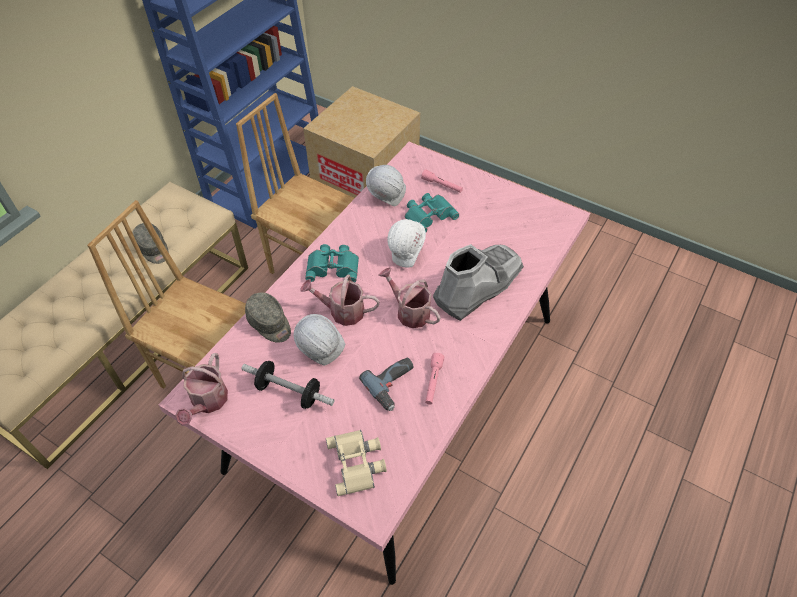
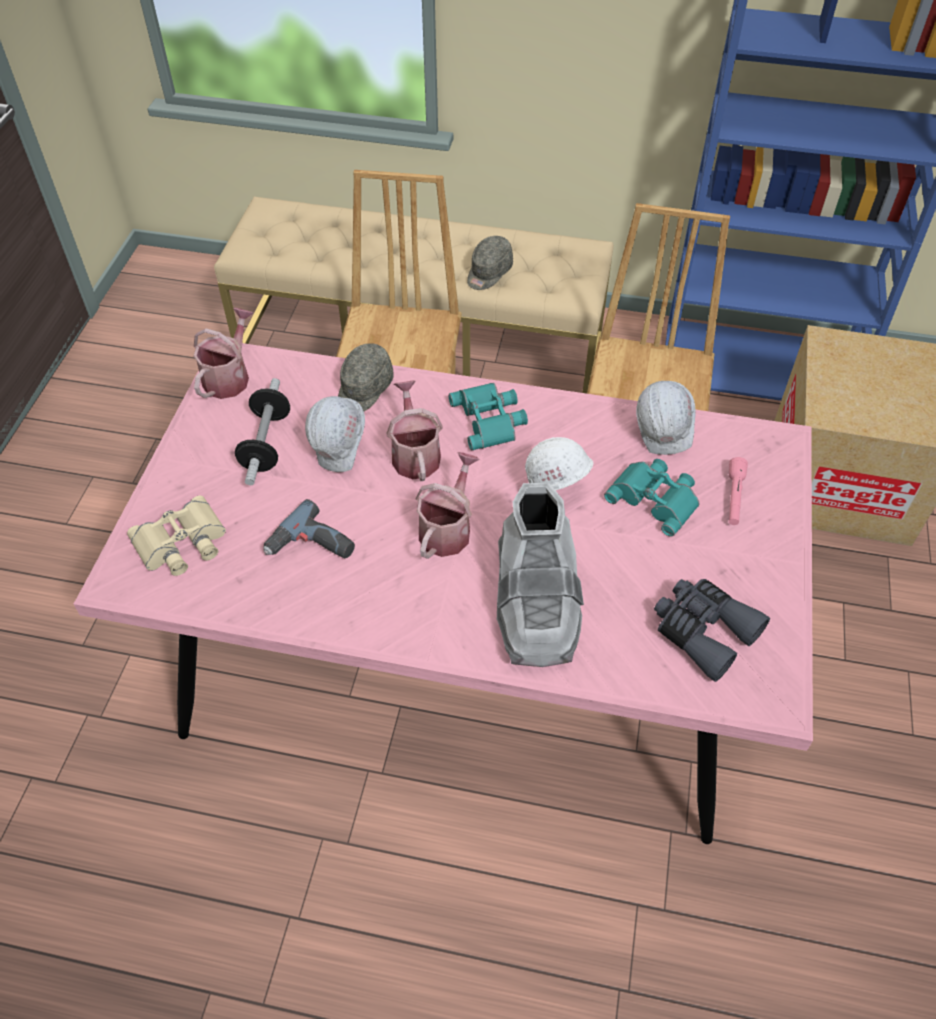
camera: 70 degrees right, 0 degrees up
watering can [175,353,228,426] -> watering can turned 120 degrees clockwise [194,308,253,399]
pink flashlight [425,353,445,405] -> none
grey boot [433,244,524,321] -> grey boot turned 60 degrees clockwise [497,483,584,667]
none -> grey binoculars [654,579,770,682]

